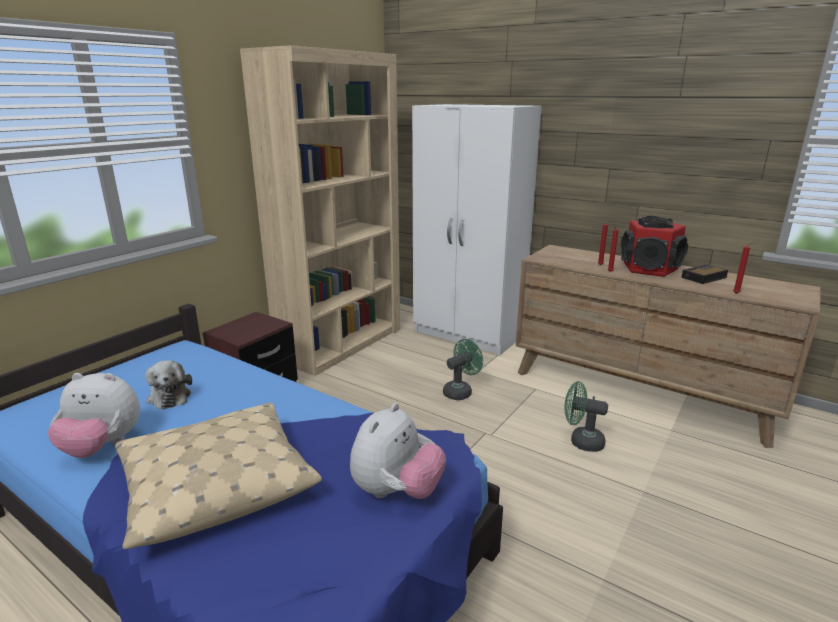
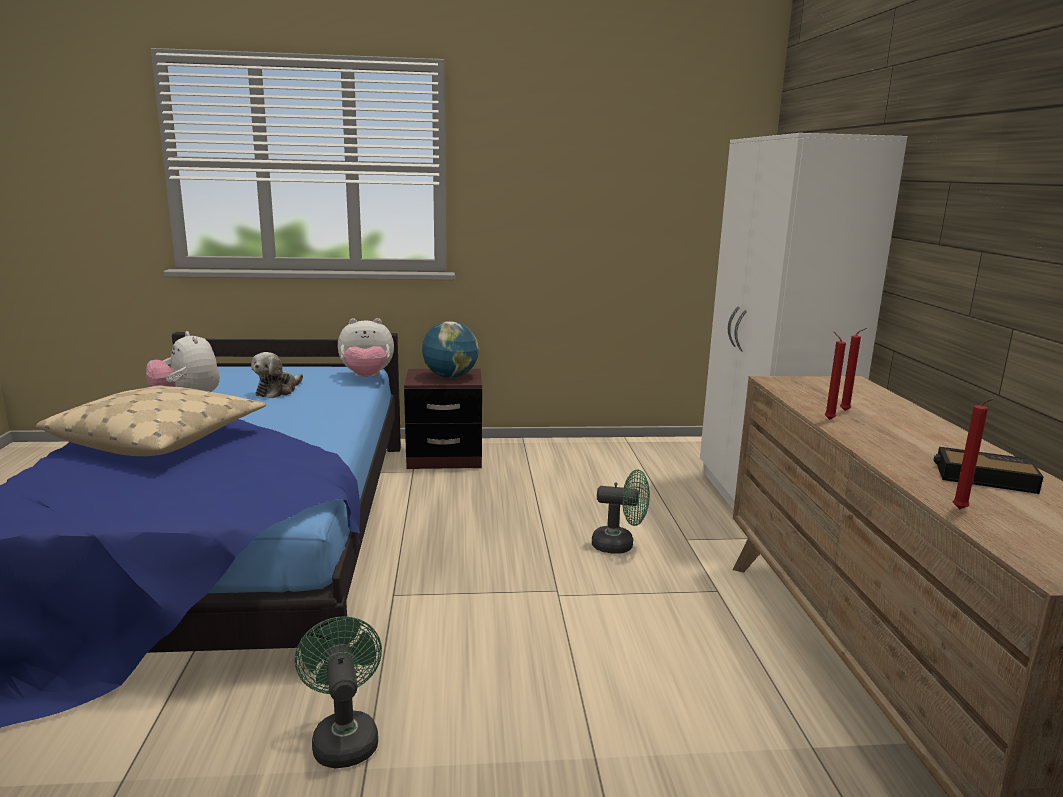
camera: 50 degrees right, 5 degrees down
beige bookcase [240,45,400,376] -> none
plush toy [350,403,446,499] -> plush toy moved to [338,318,394,377]
green fan [565,382,608,452] -> green fan moved to [295,616,382,768]
speaker [621,216,688,277] -> none
none -> globe [422,321,479,378]

